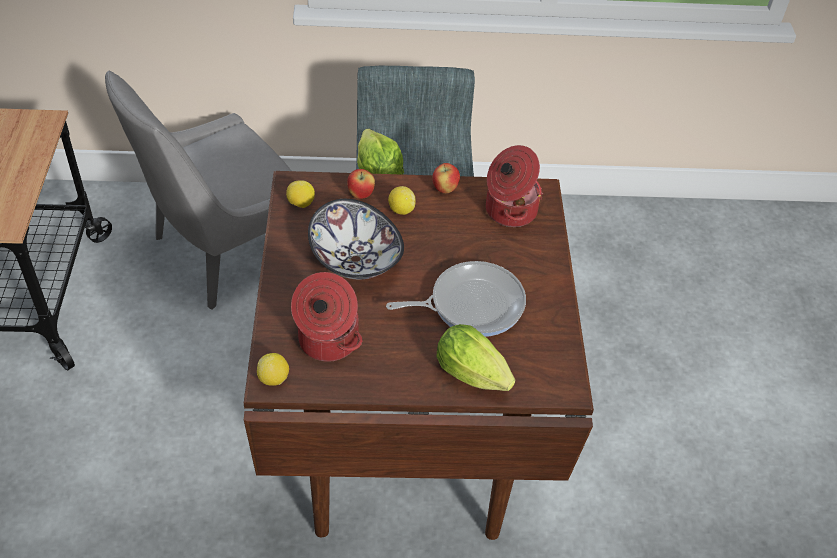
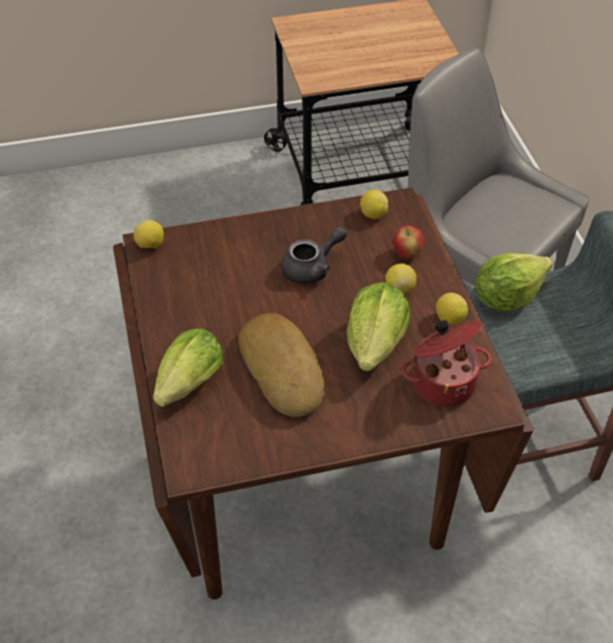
camera: 80 degrees right, 0 degrees up
cooking pot [291,272,362,362] -> none
bowl [308,199,404,279] -> grey teapot [281,226,347,284]
frying pan [386,261,526,337] -> bread [238,313,325,417]
apple [432,163,460,193] -> lemon [436,293,468,325]
none -> lettuce [347,282,410,371]

